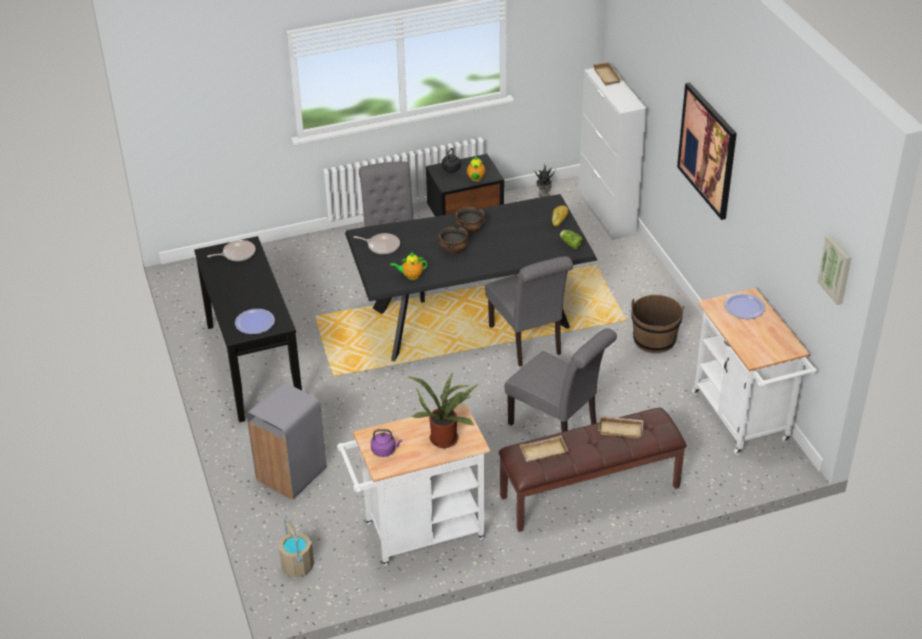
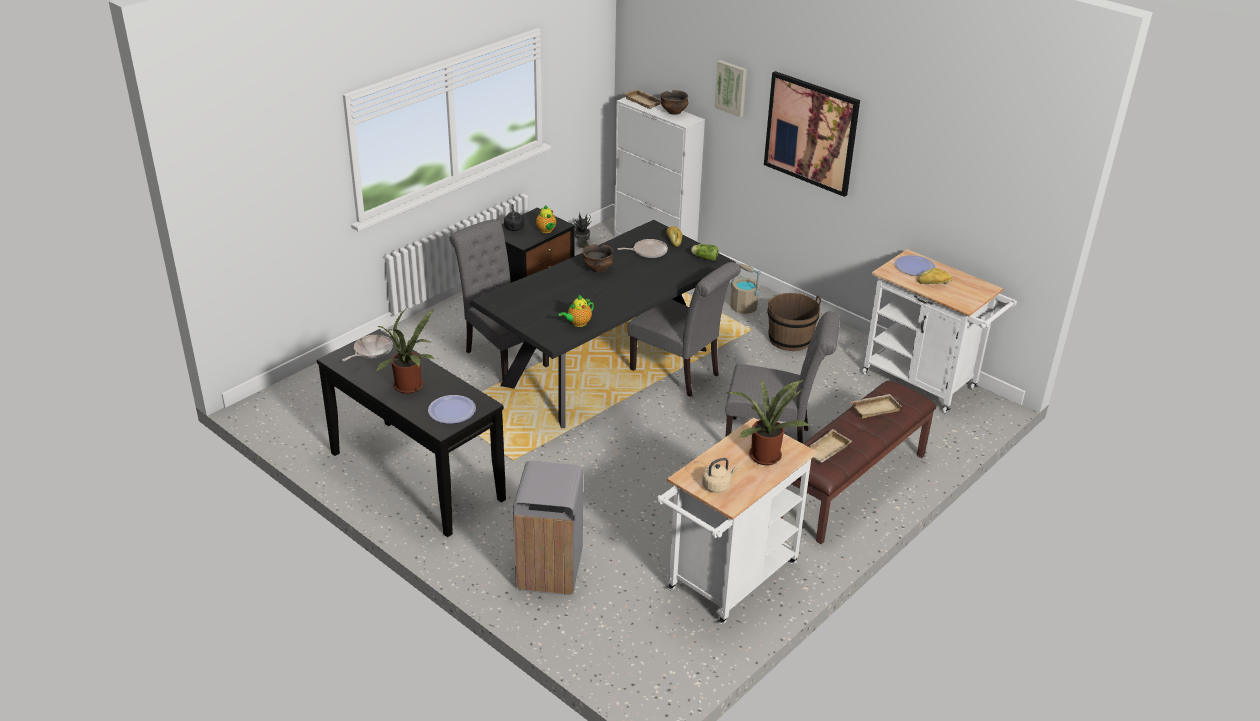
camera: 30 degrees left, 5 degrees down
beige bucket [279,515,314,577] -> beige bucket moved to [730,264,761,314]
frying pan [353,233,400,254] -> frying pan moved to [617,239,668,258]
purple kettle [371,429,402,457] -> beige kettle [702,458,738,493]
bowl [439,227,469,254] -> bowl moved to [660,90,688,115]
picture [817,235,852,305] -> picture moved to [714,60,747,117]
none -> potted plant [376,307,435,394]
none -> bread [917,268,953,284]

